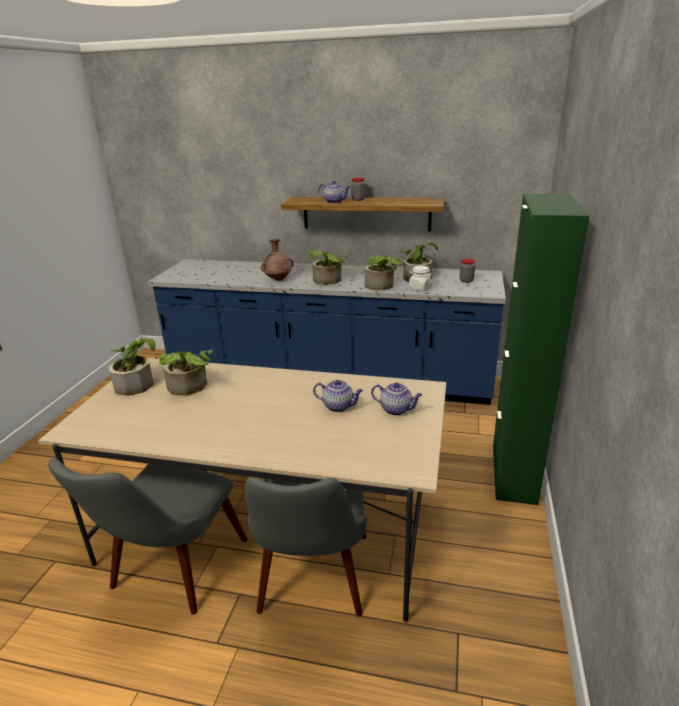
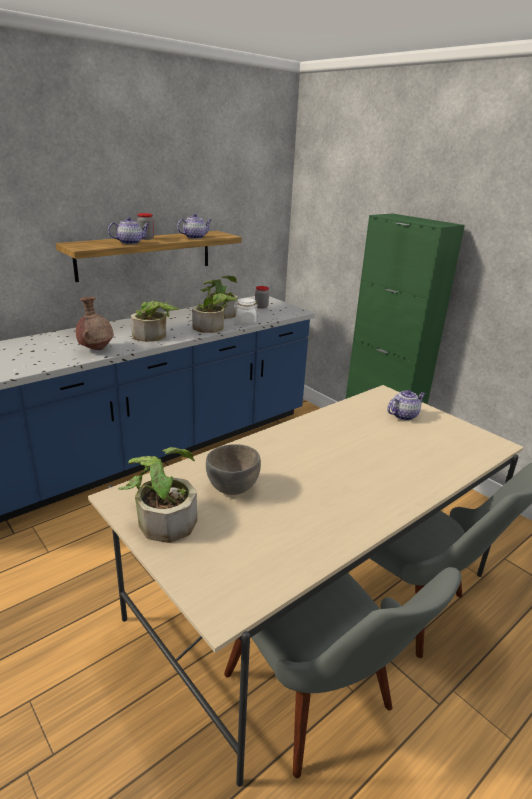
camera: 55 degrees left, 0 degrees up
potted plant [159,350,213,396] -> grey bowl [206,444,261,495]
teapot [313,380,363,412] -> teapot moved to [177,214,211,239]

